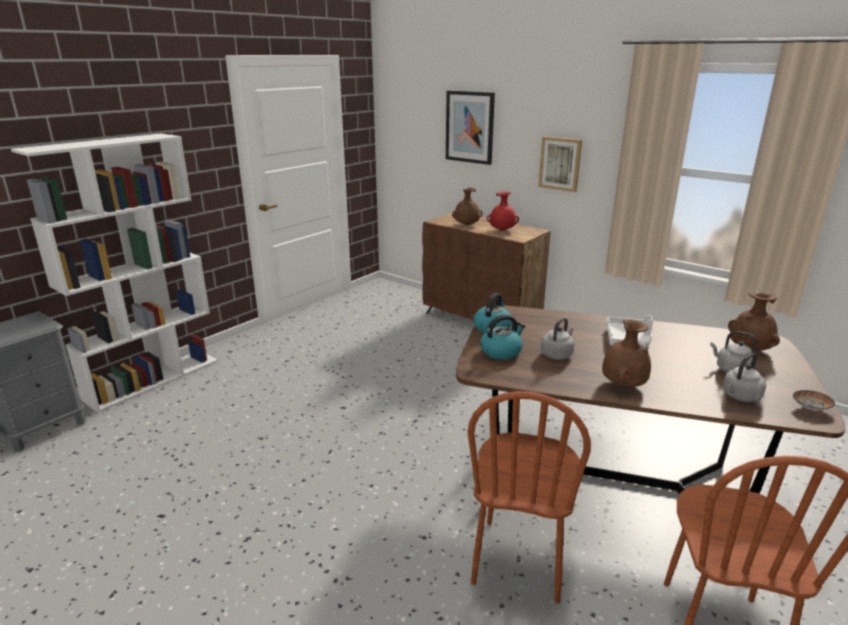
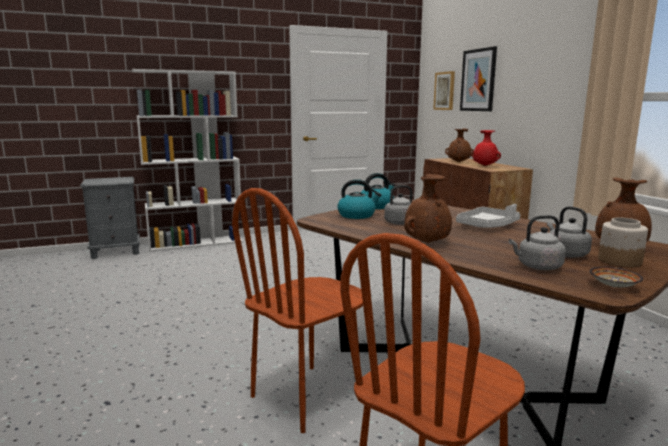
camera: 30 degrees right, 10 degrees down
picture [538,136,582,192] -> picture moved to [433,71,455,110]
none -> jar [598,217,648,267]

